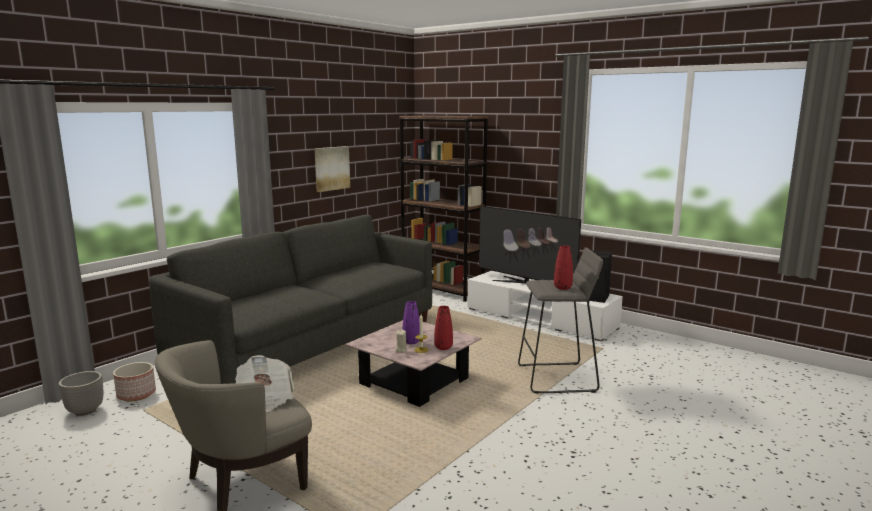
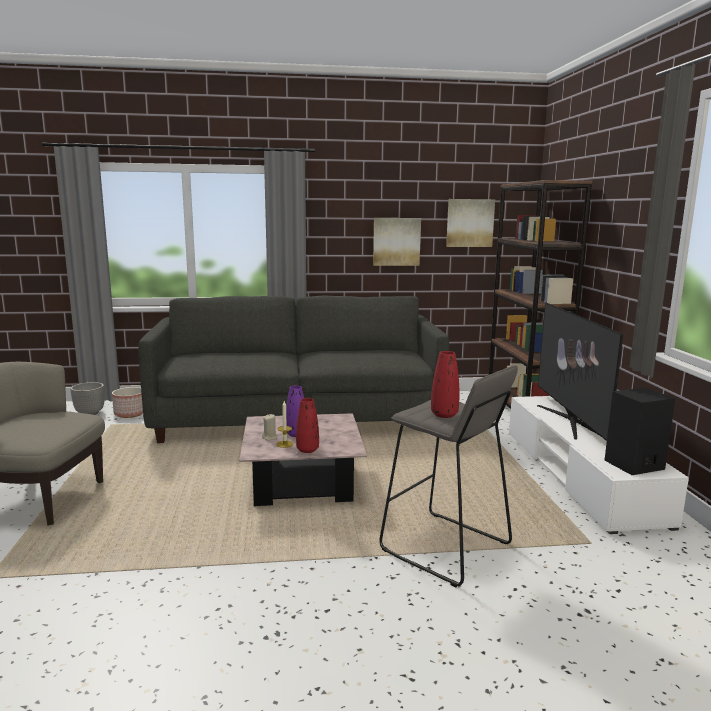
camera: 45 degrees right, 0 degrees up
newspaper [235,355,294,412] -> none
none -> picture [446,199,495,247]

